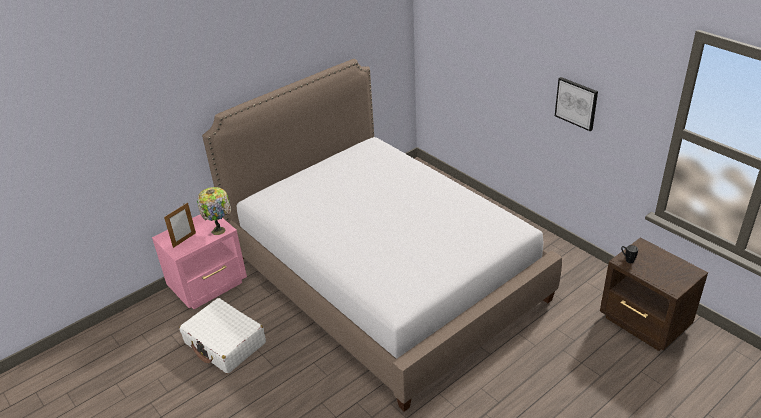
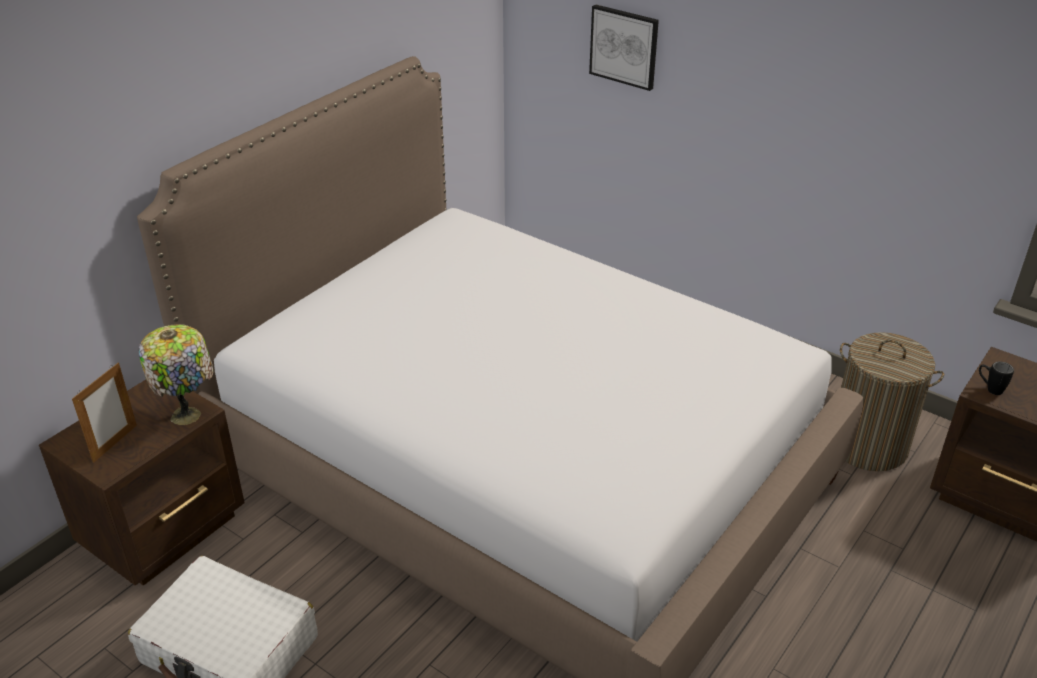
camera: 15 degrees left, 0 degrees up
pink nightstand [152,214,247,309] -> brown nightstand [39,380,245,586]
picture [555,77,598,131] -> picture moved to [589,4,659,91]
none -> laundry basket [840,332,944,471]

